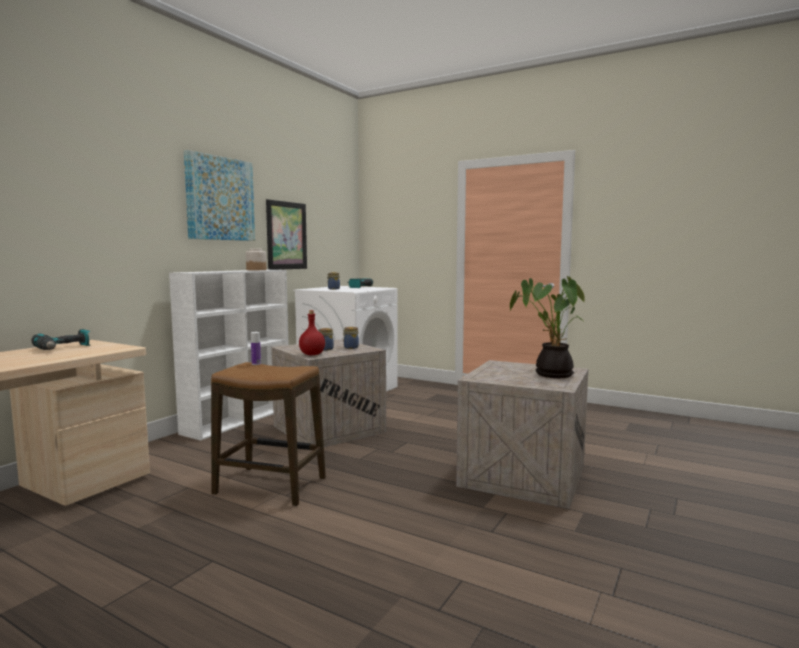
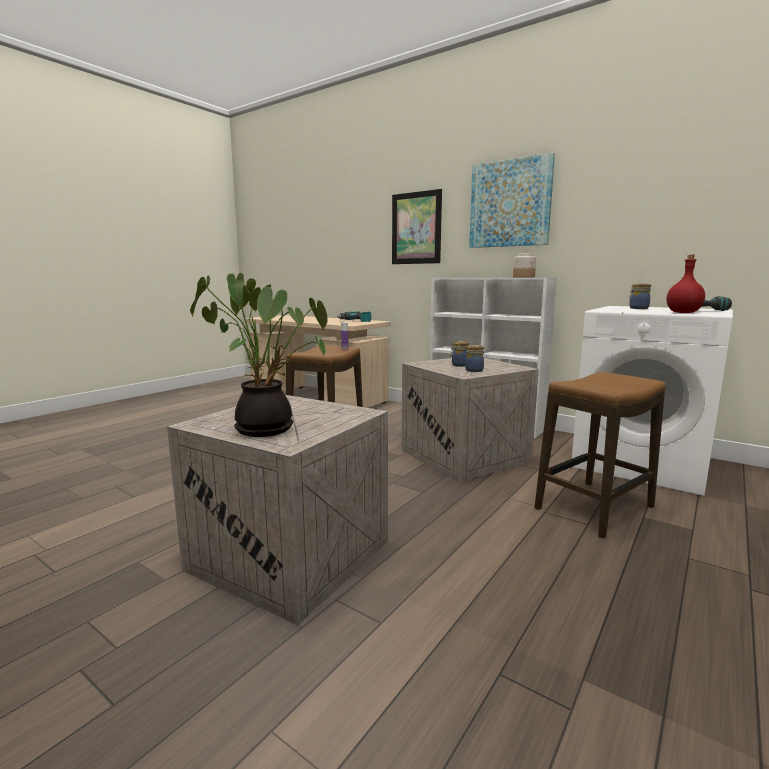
camera: 95 degrees right, 5 degrees up
picture [266,199,307,270] -> picture moved to [392,189,442,264]
red bottle [299,310,325,355] -> red bottle moved to [667,255,705,313]
none -> stool [534,372,666,538]

